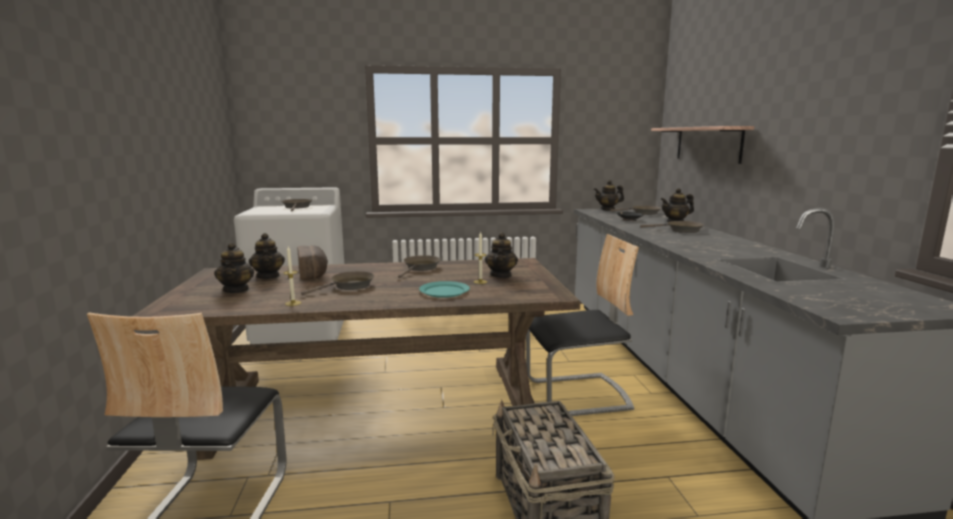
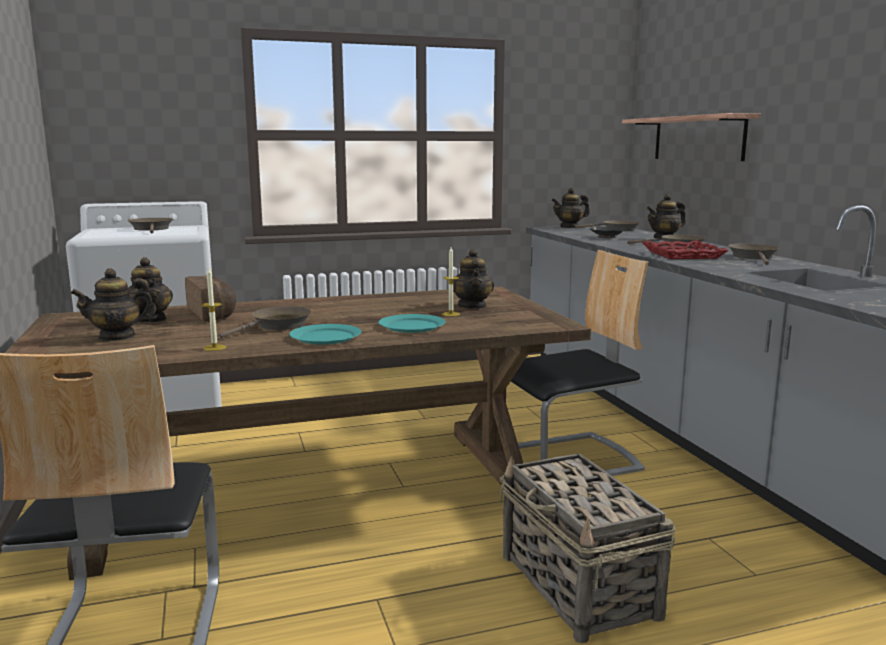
camera: 10 degrees left, 0 degrees up
teapot [214,243,254,293] -> teapot turned 90 degrees clockwise [70,268,156,341]
brown frying pan [398,255,441,278] -> brown frying pan moved to [728,243,779,265]
none -> turquoise plate [289,324,361,345]
none -> red tray [642,241,729,259]

